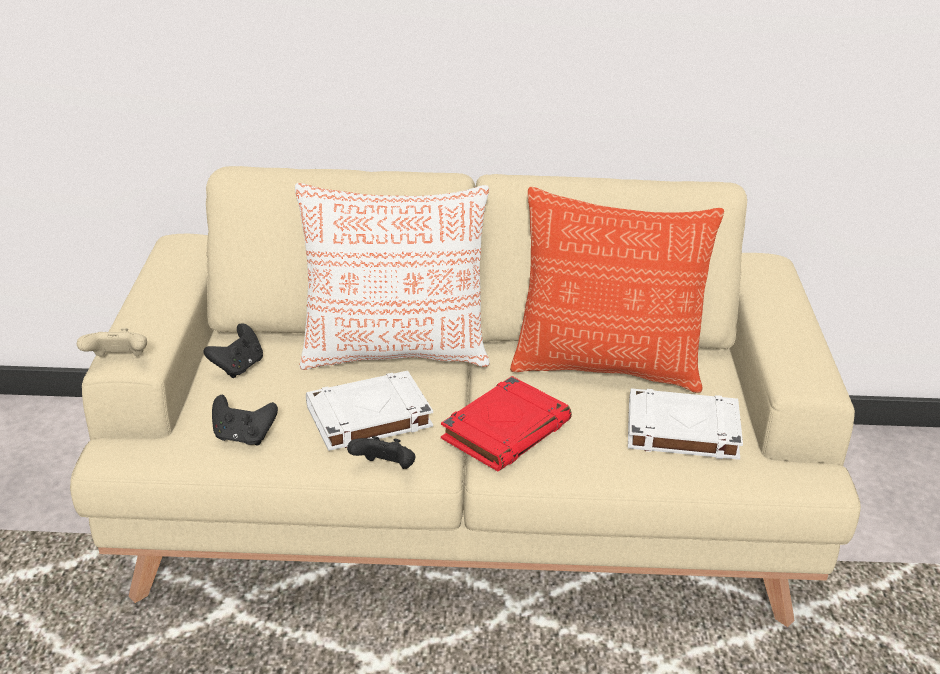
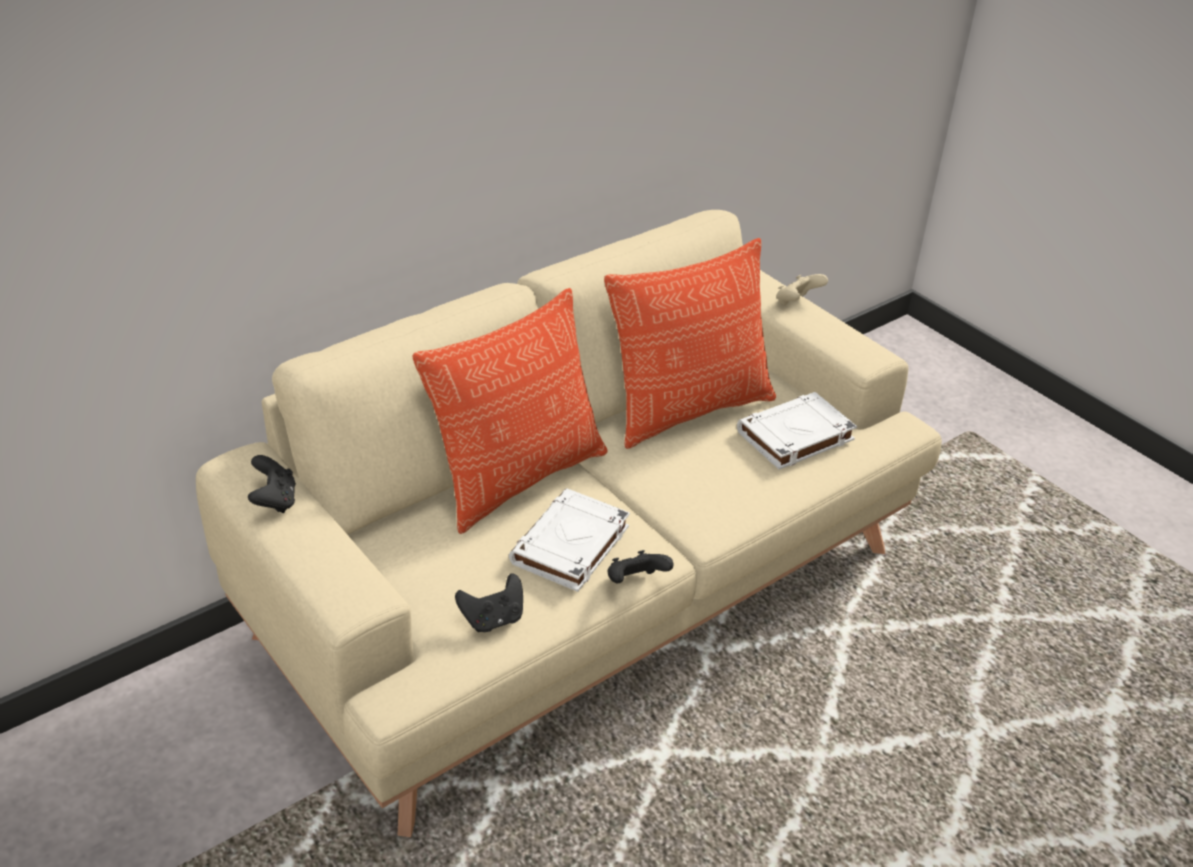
camera: 40 degrees left, 5 degrees up
beige game controller [77,328,147,357] -> beige game controller moved to [776,274,828,305]
black game controller [204,323,263,378] -> black game controller moved to [248,455,296,513]
white pillow [295,183,490,370] -> orange pillow [413,288,607,534]
red book [441,376,572,471] -> none

